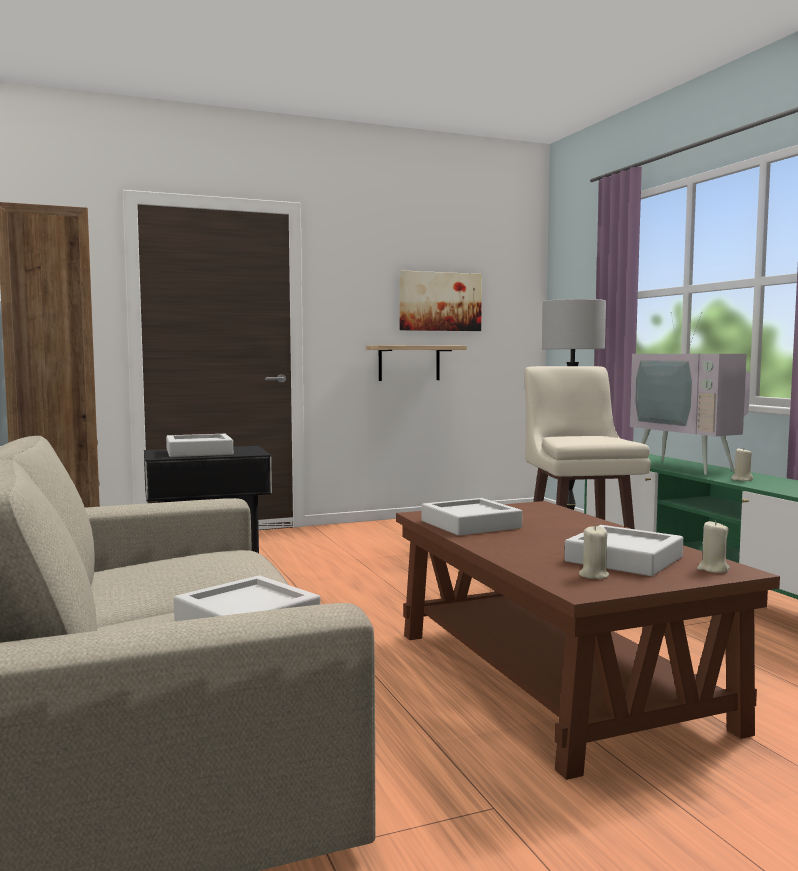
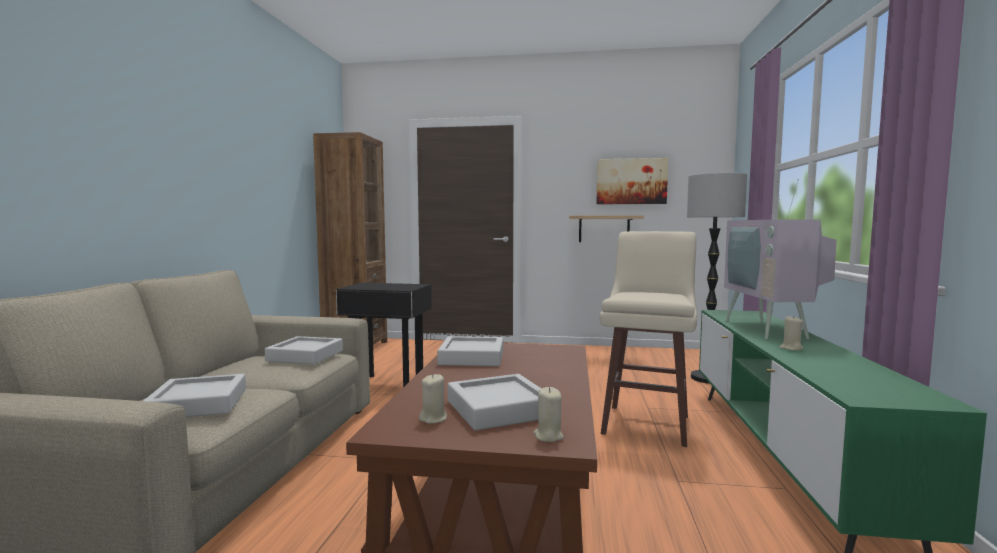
camera: 30 degrees right, 0 degrees up
grey tray [166,434,233,457] -> grey tray moved to [265,336,343,364]

